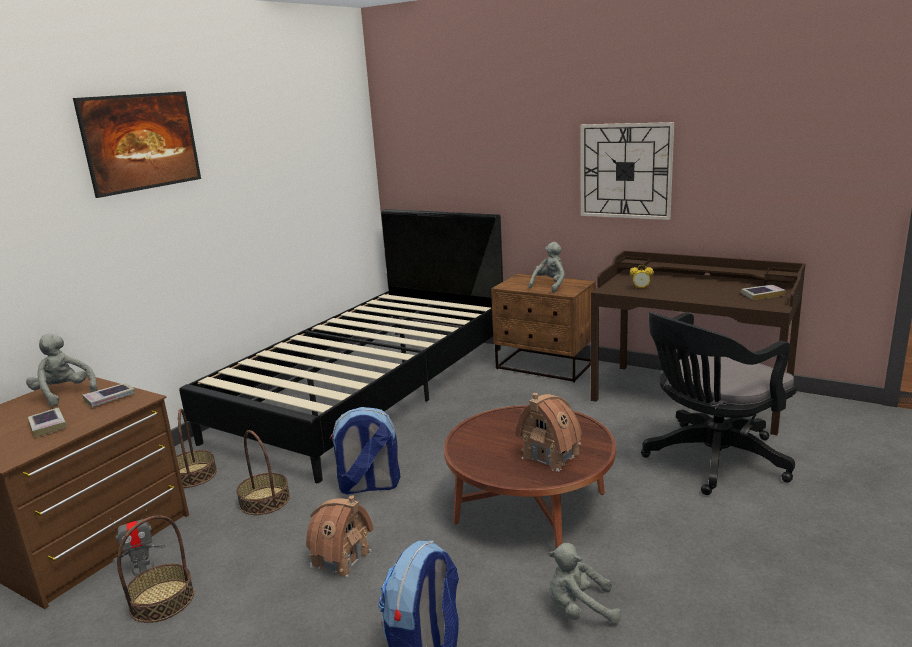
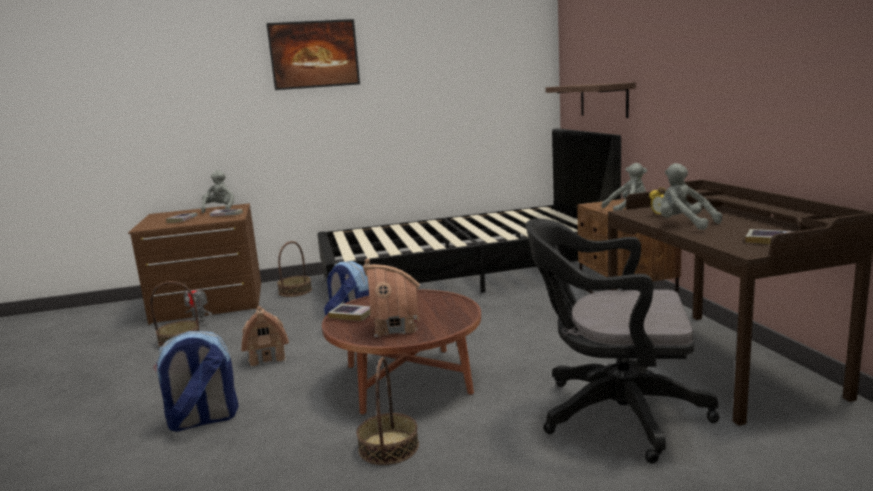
camera: 45 degrees right, 5 degrees down
basket [236,430,290,515] -> basket moved to [356,357,419,465]
grey plush toy [549,543,621,624] -> grey plush toy moved to [660,163,722,230]
wall clock [580,122,674,220] -> none
none -> book [328,304,370,321]
none -> shelf [546,82,636,118]

